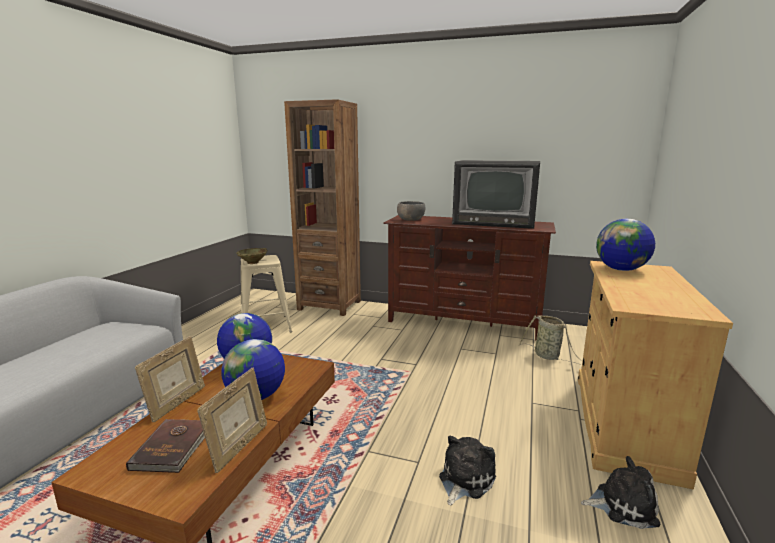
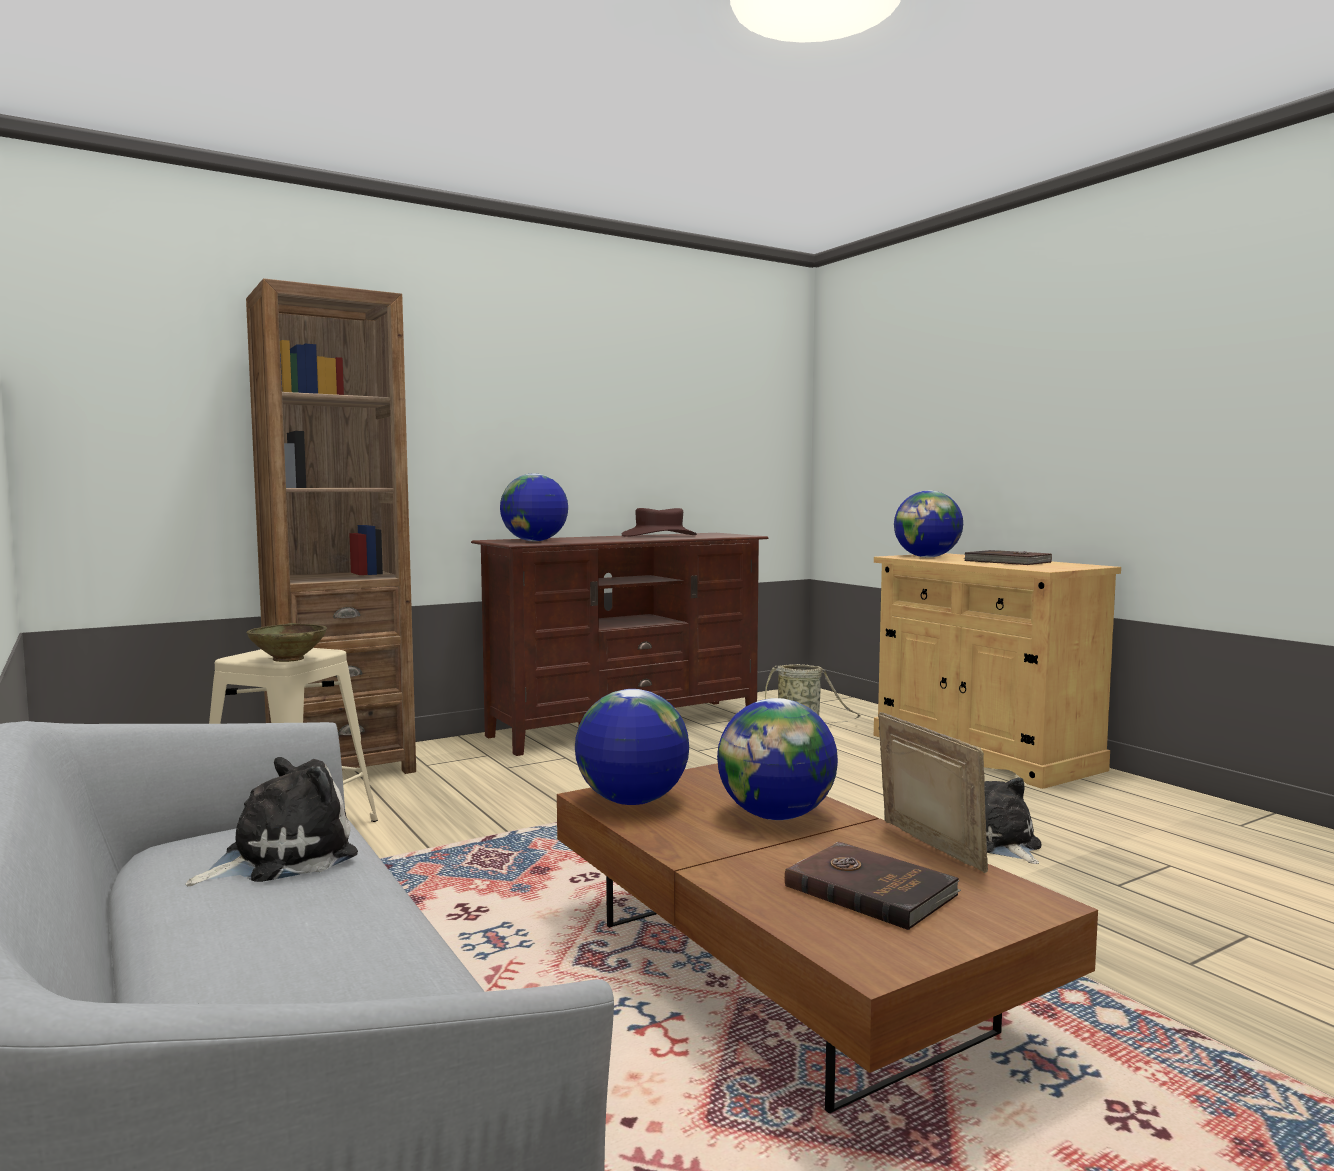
camera: 50 degrees left, 10 degrees down
picture frame [135,336,205,422] -> none
grey bowl [397,201,426,221] -> globe [500,473,568,541]
television [452,160,540,229] -> brown hat [622,508,697,537]
plush toy [581,456,660,529] -> plush toy moved to [185,757,358,886]
none -> brown book [963,550,1052,565]

